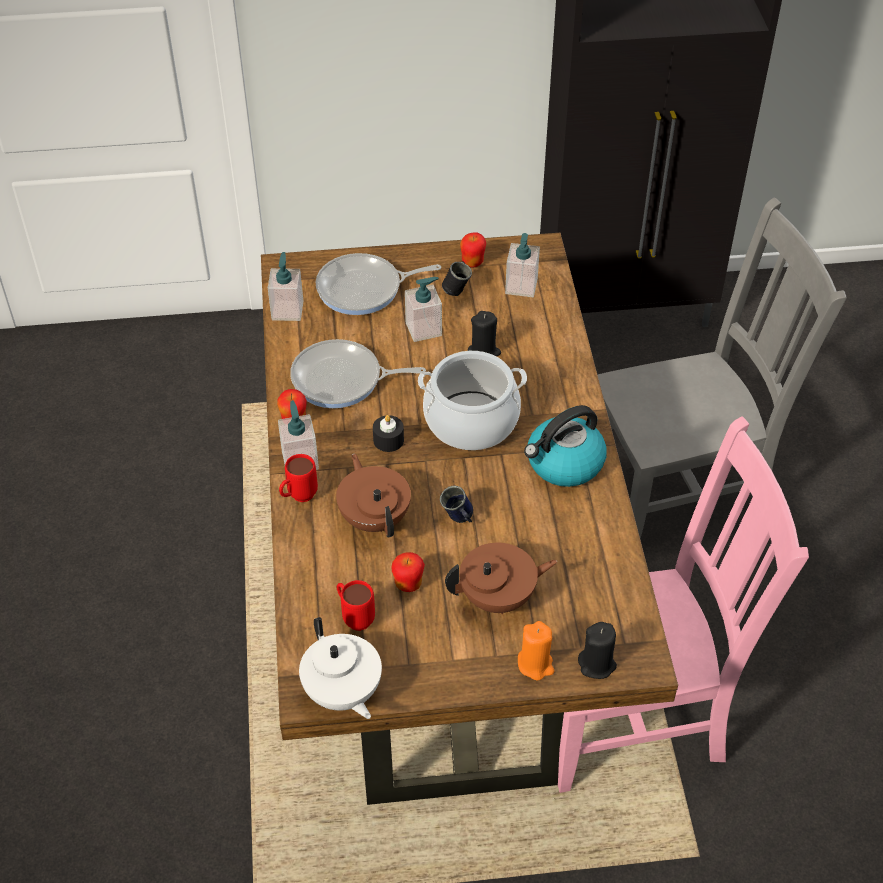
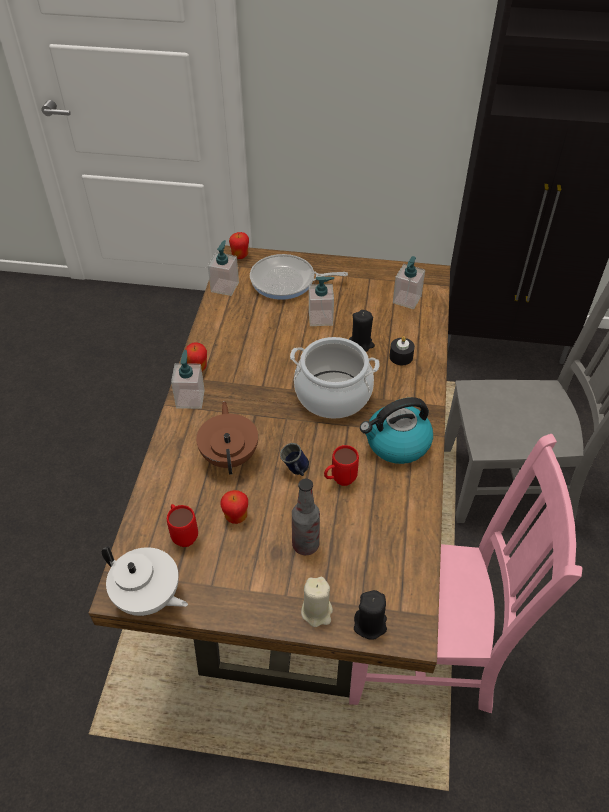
camera: 15 degrees right, 0 degrees up
red mug [279,454,318,502] -> red mug moved to [324,445,359,486]
frying pan [290,339,426,408] -> none
white teapot [299,617,382,719] -> white teapot turned 45 degrees counterclockwise [102,546,188,616]
black candle [373,415,404,452] -> black candle moved to [390,336,415,365]
black mug [442,261,472,296] -> none
brown teapot [445,543,557,614] -> bottle [292,478,320,555]
apple [460,232,486,268] -> apple moved to [229,232,249,259]
orange candle [518,621,554,681] -> beige candle [301,577,333,627]

